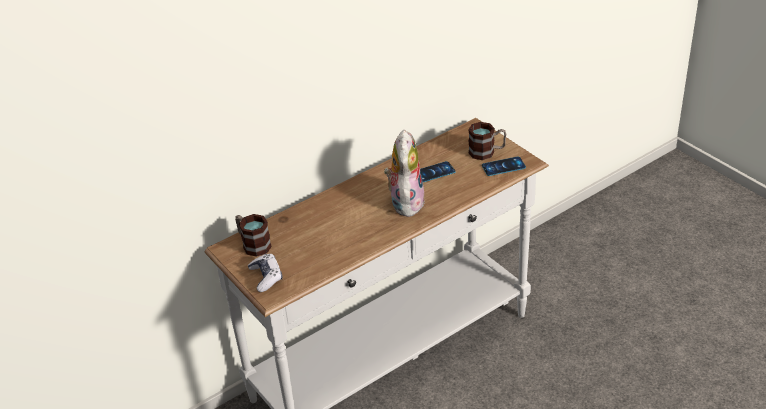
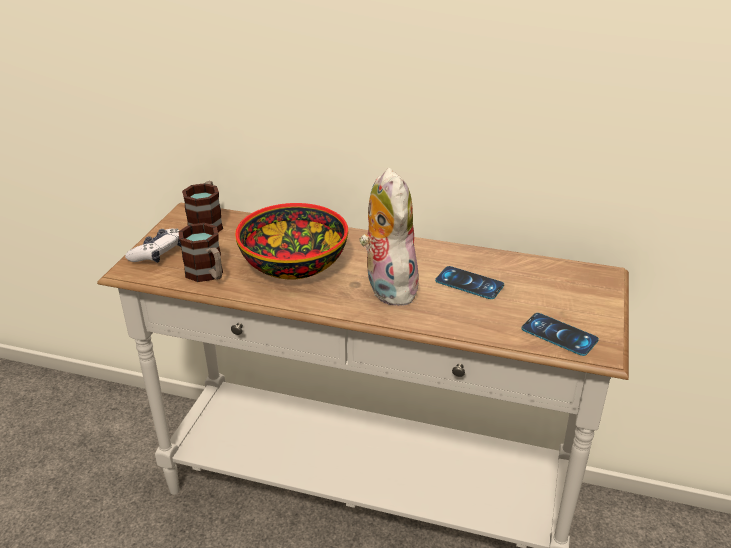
camera: 50 degrees right, 5 degrees down
plush toy [384,130,425,217] -> plush toy turned 75 degrees counterclockwise [359,168,421,306]
mug [469,122,506,160] -> mug moved to [178,223,223,282]
none -> bowl [235,203,348,280]

